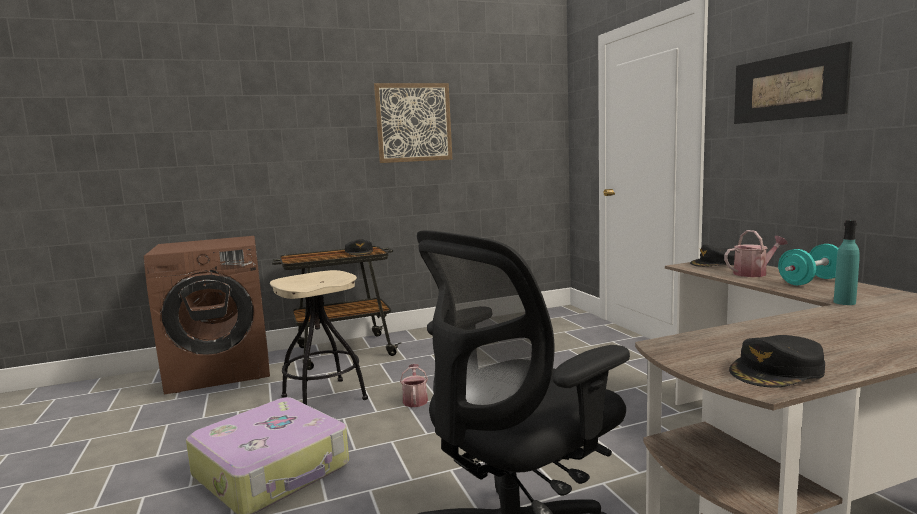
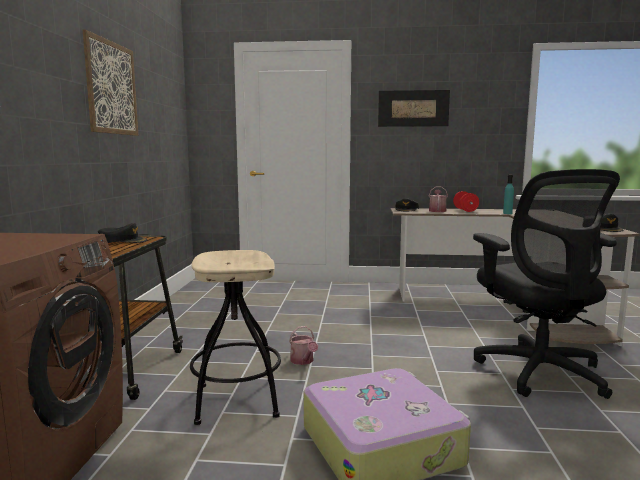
camera: 65 degrees left, 0 degrees up
watering can [400,364,428,407] -> watering can turned 135 degrees counterclockwise [289,326,318,365]
turquoise dumbbell [778,244,838,285] -> red dumbbell [453,191,479,212]

